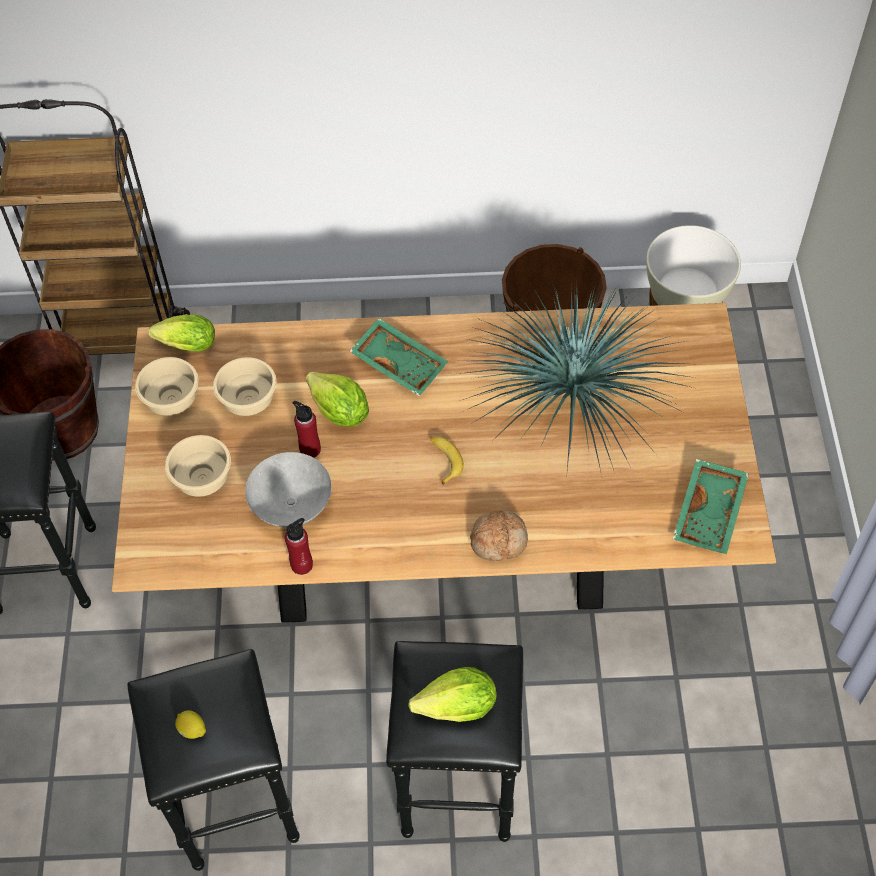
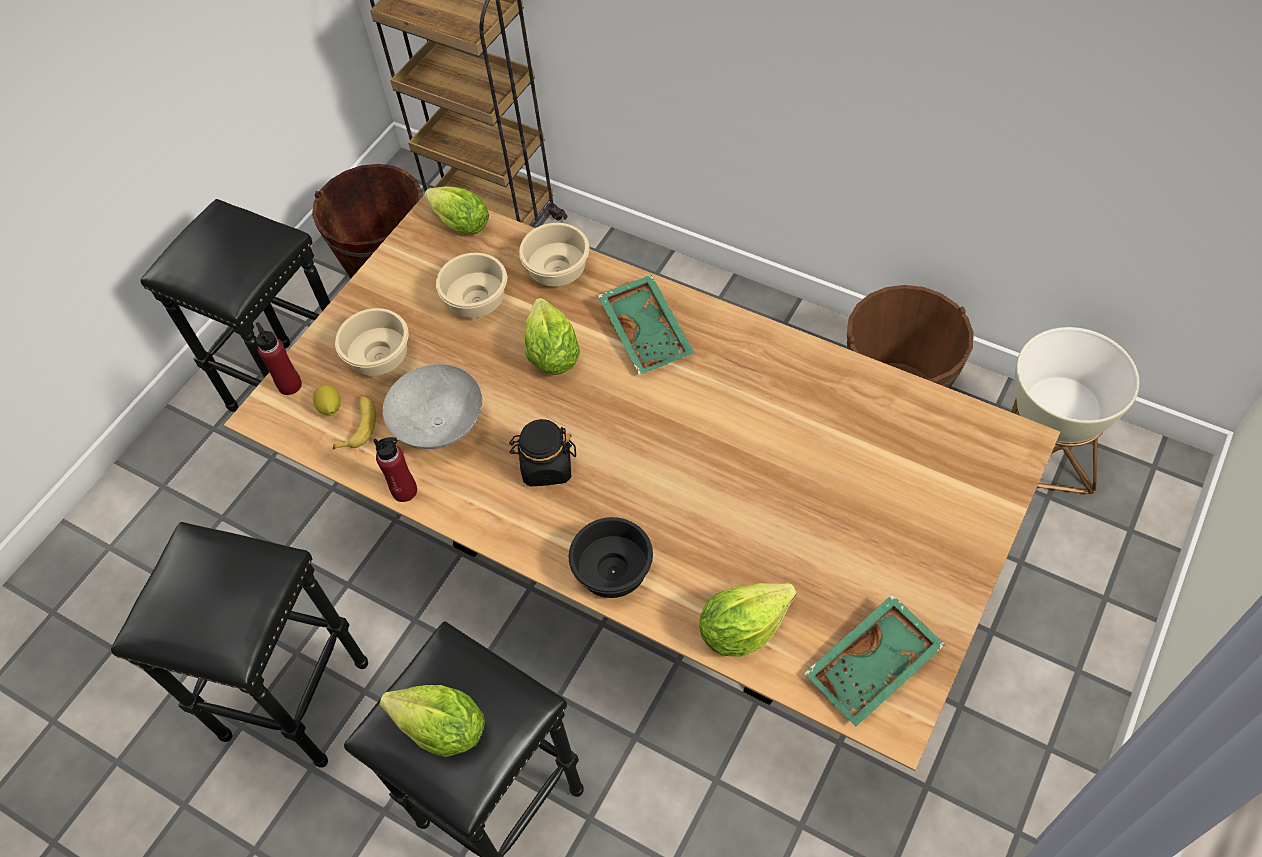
camera: 35 degrees right, 0 degrees up
beige bowl [135,357,198,415] -> beige bowl moved to [519,223,589,286]
lemon [175,710,206,739] -> lemon moved to [313,385,341,416]
red bottle [293,401,321,458] -> red bottle moved to [256,322,302,395]
banana [430,437,464,485] -> banana moved to [333,395,376,450]
potted plant [459,283,695,475] -> none
bread [470,510,528,561] -> black bowl [569,517,653,598]
none -> black jar [509,419,576,487]
none -> lettuce [699,583,796,657]

